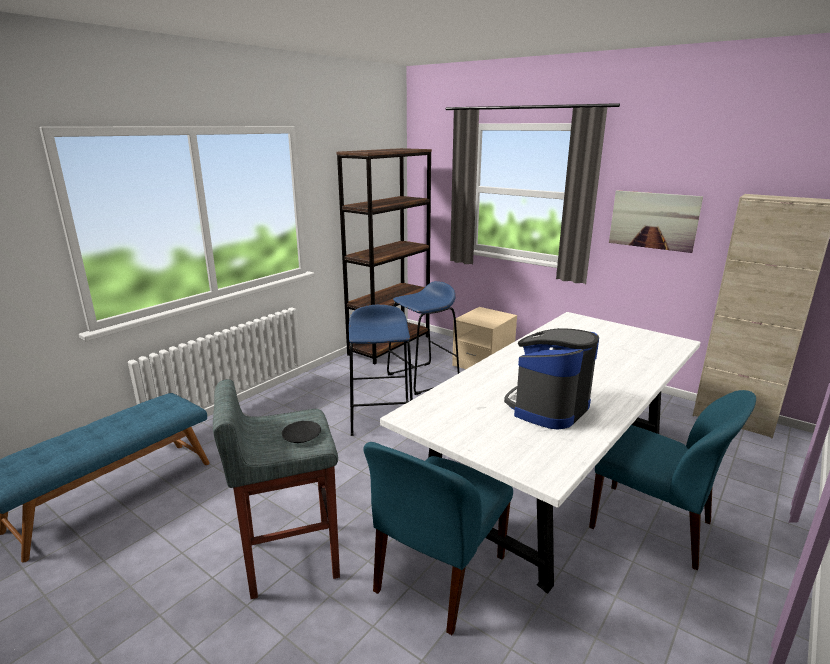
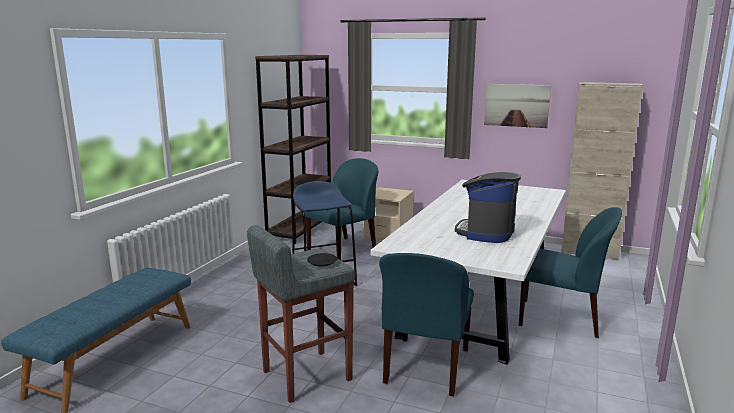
camera: 15 degrees left, 5 degrees down
blue stool [387,281,459,395] -> blue chair [304,158,378,260]

